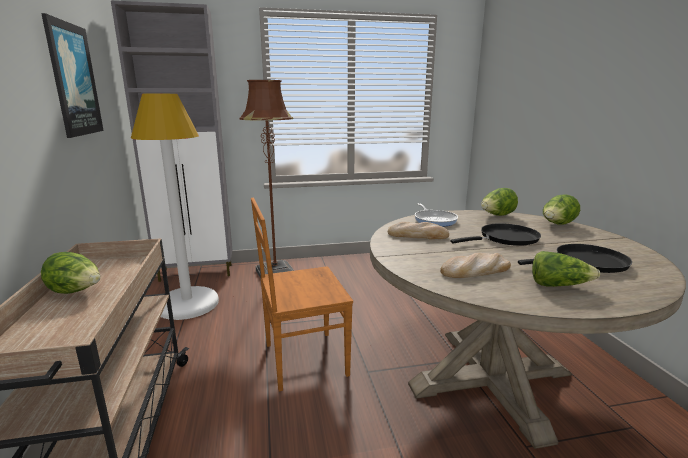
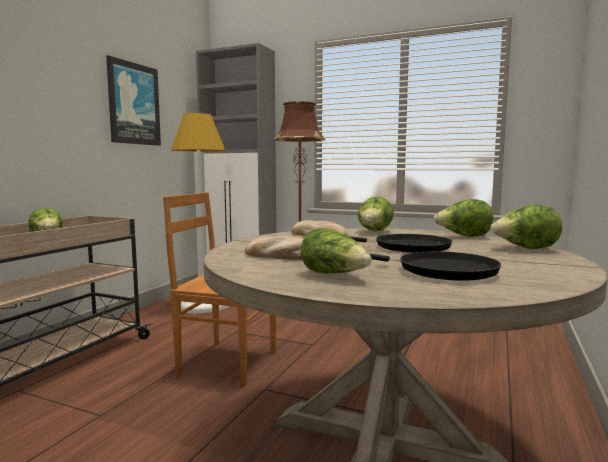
camera: 35 degrees right, 10 degrees down
frying pan [415,203,458,227] -> lettuce [358,197,394,231]

